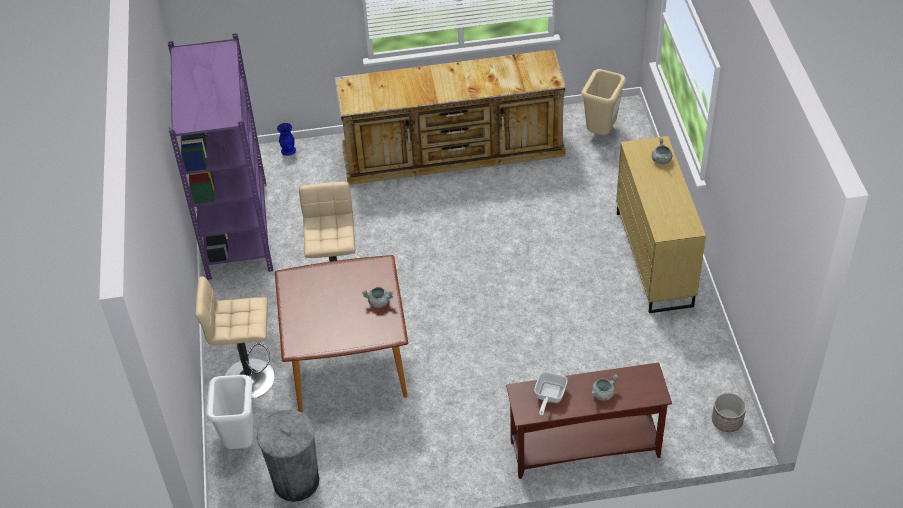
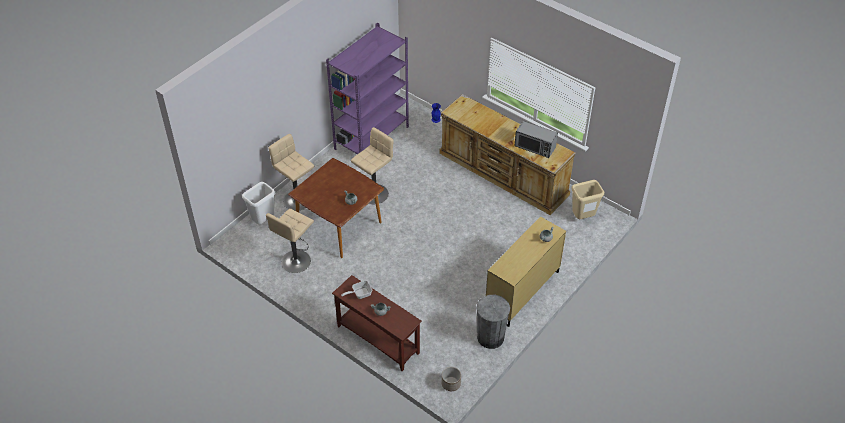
camera: 45 degrees right, 0 degrees up
grey trash can [256,410,319,502] -> grey trash can moved to [476,295,510,349]
none -> beige stool [266,208,314,273]
none -> microwave [514,121,558,158]

